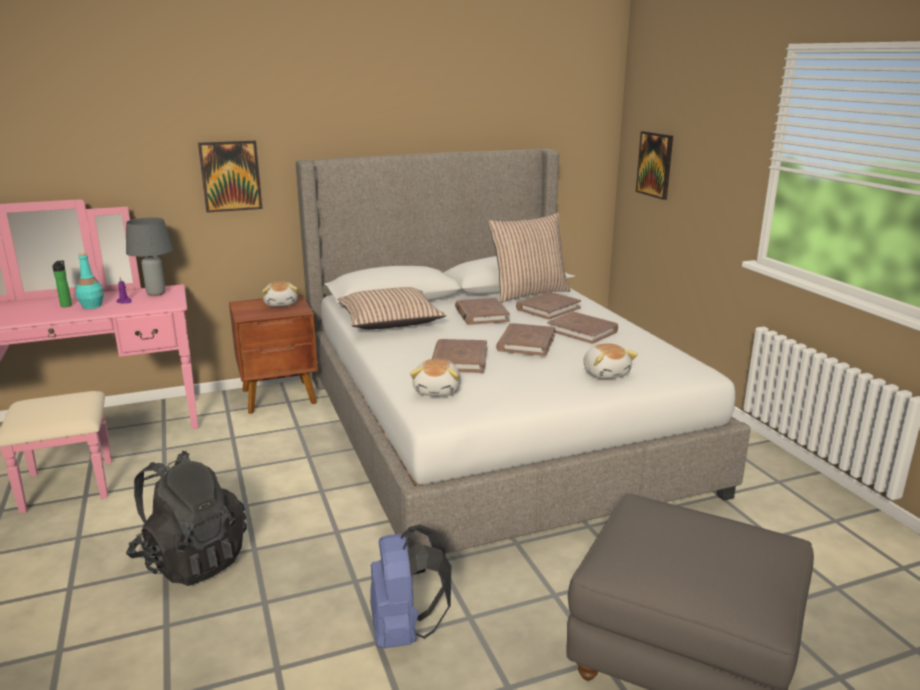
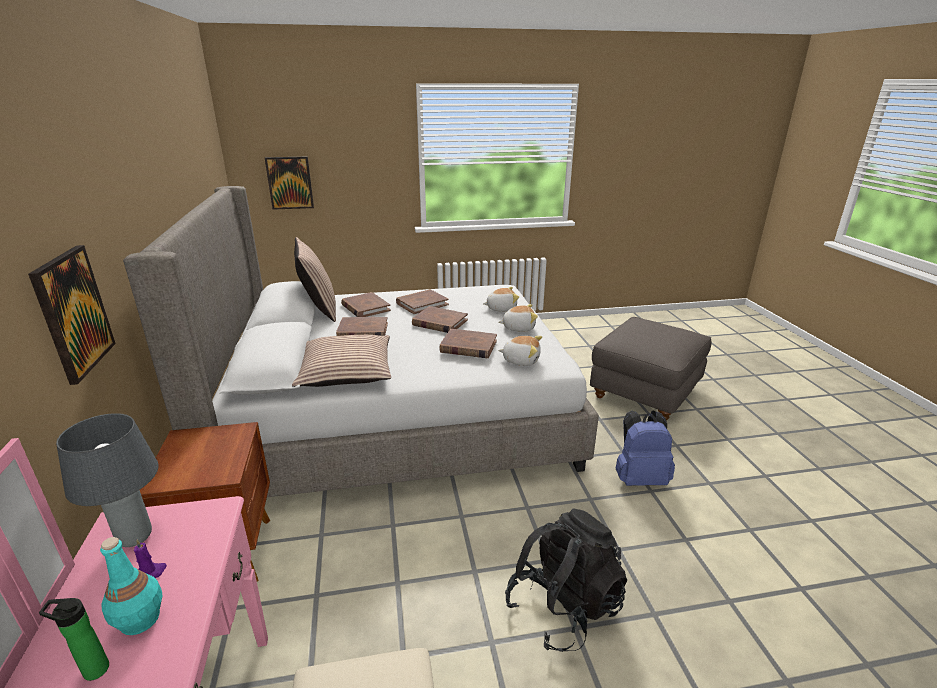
camera: 80 degrees left, 5 degrees up
plush toy [262,281,298,307] -> plush toy moved to [499,304,538,332]

